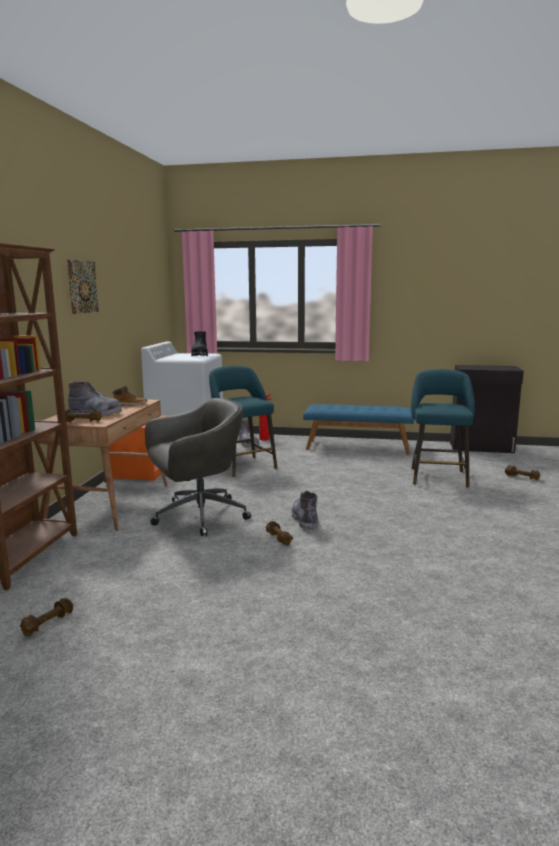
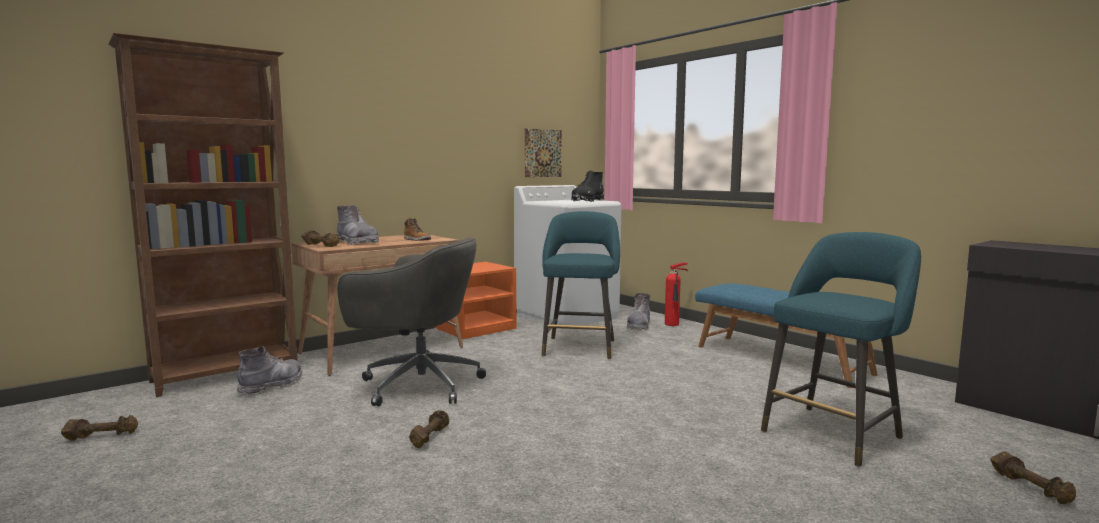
camera: 40 degrees right, 5 degrees down
picture [67,260,99,314] -> picture moved to [524,128,562,177]
grey boot [292,491,318,531] -> grey boot moved to [237,346,303,396]

